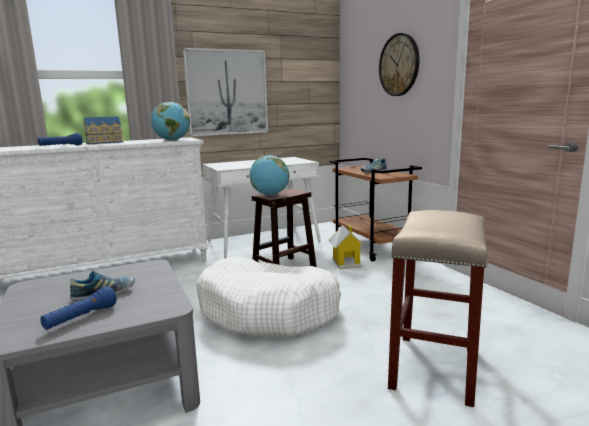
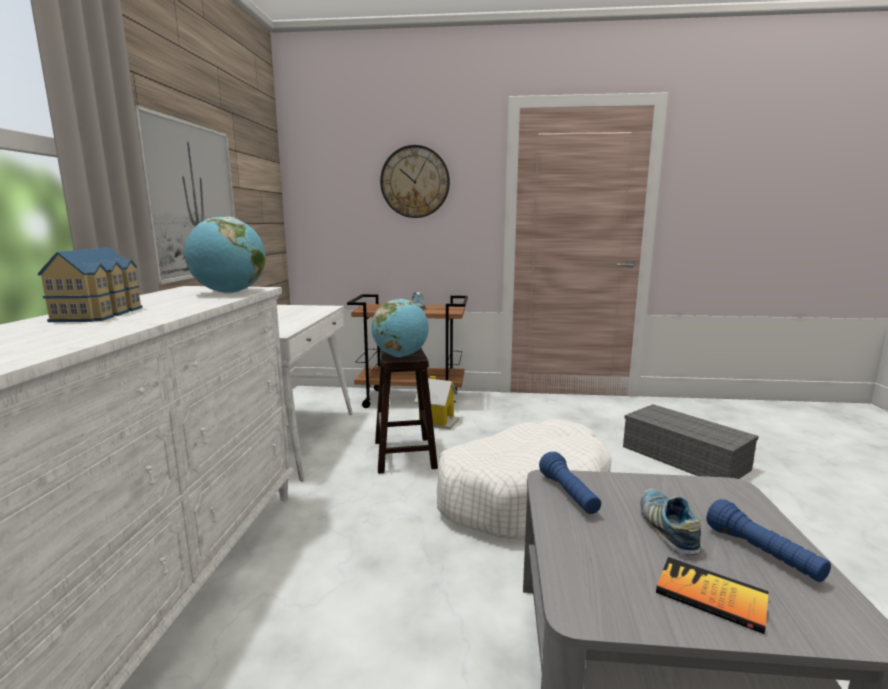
camera: 60 degrees left, 0 degrees up
blue flashlight [38,133,82,146] -> blue flashlight moved to [539,452,601,514]
beige stool [388,210,487,407] -> grey storage box [623,404,759,479]
none -> book [656,557,769,634]

